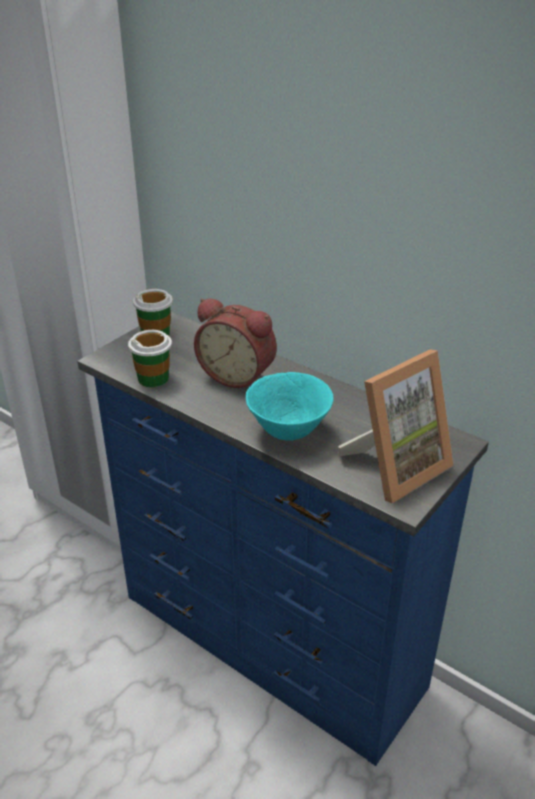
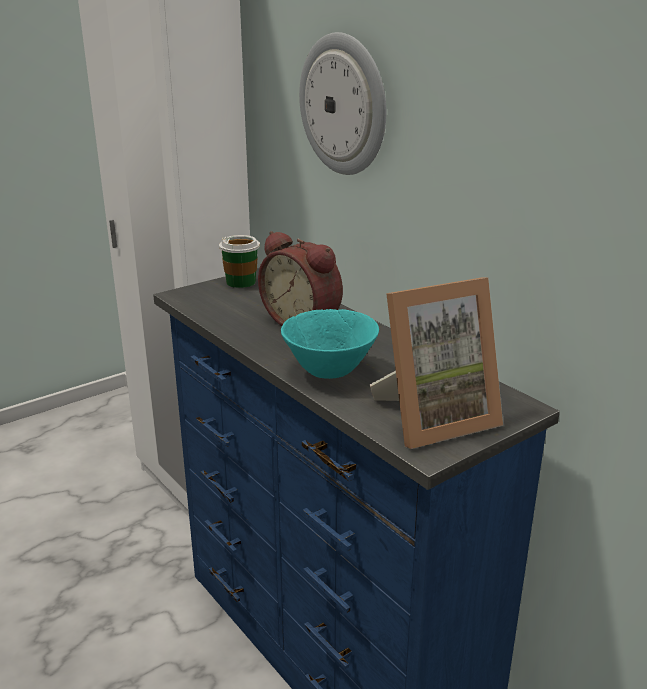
camera: 15 degrees right, 10 degrees down
cup [128,330,172,387] -> none
none -> wall clock [299,32,386,175]

